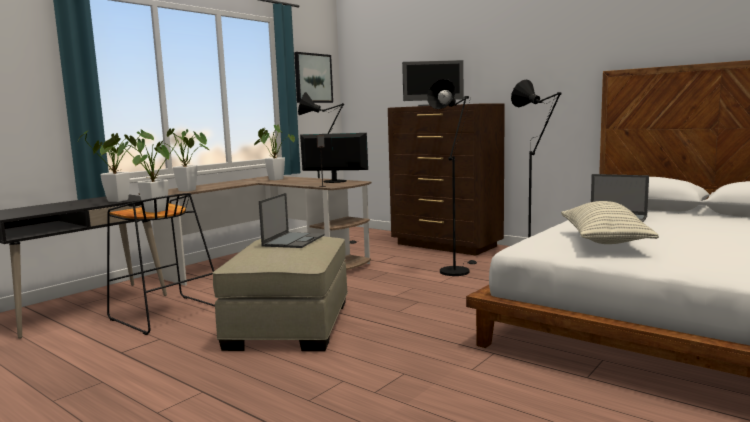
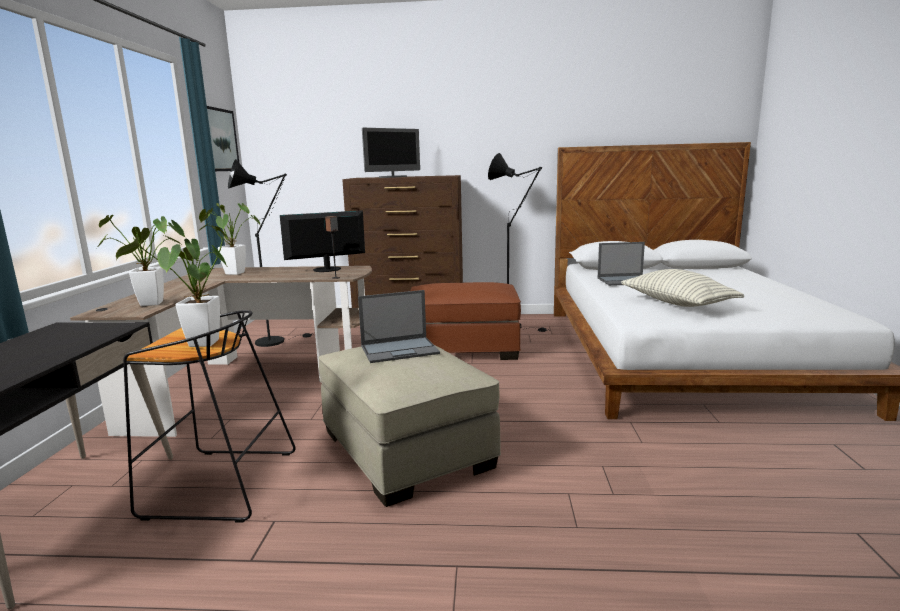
camera: 35 degrees left, 5 degrees up
potted plant [78,129,154,202] -> none
laptop [259,193,325,248] -> laptop turned 90 degrees clockwise [358,290,440,363]
black floor lamp [427,79,477,276] -> brown ottoman [410,282,521,360]

